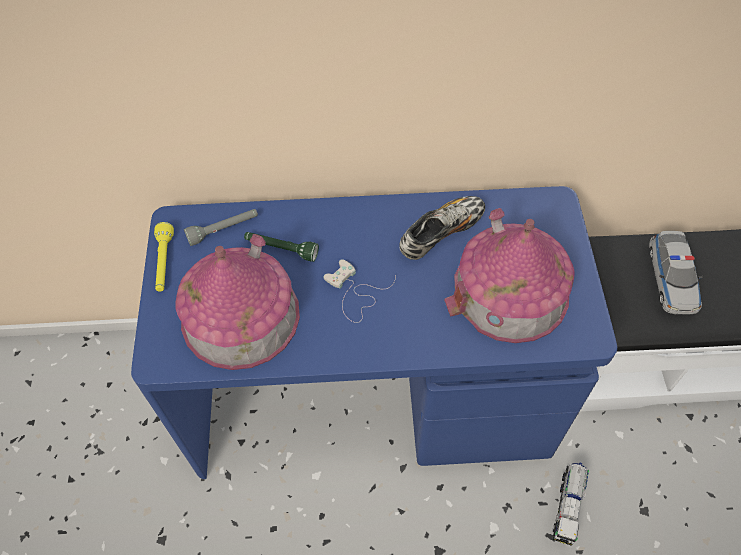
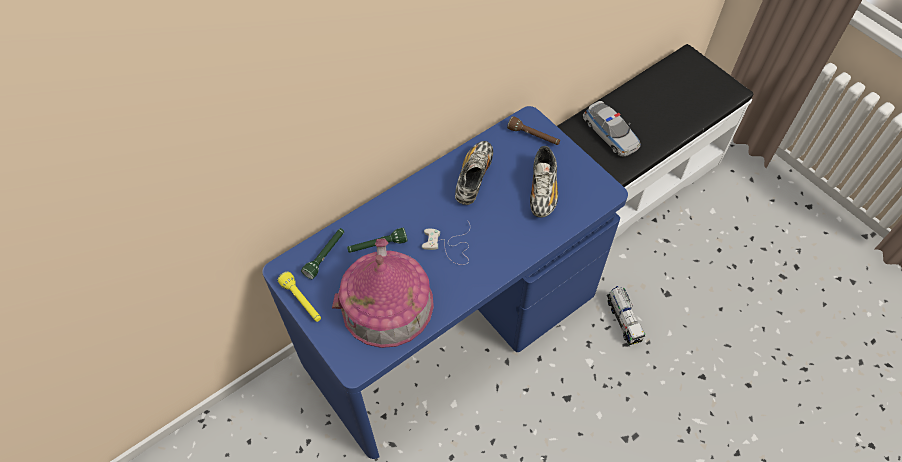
camera: 35 degrees left, 0 degrees up
grey flashlight [184,209,258,246] -> green flashlight [301,228,344,279]
toy house [444,208,574,343] -> shoe [530,146,558,218]
none -> brown flashlight [507,116,560,145]

